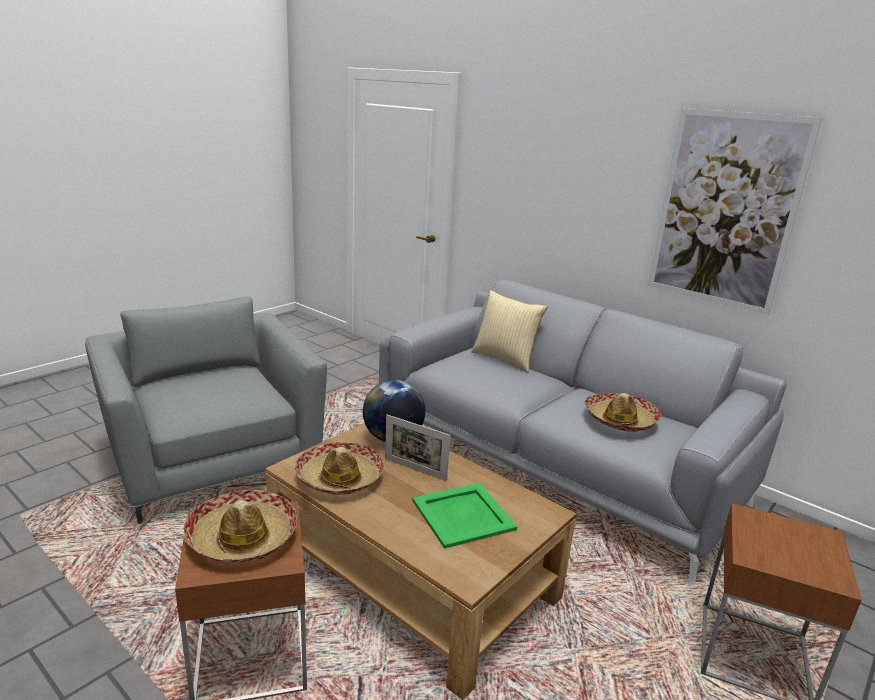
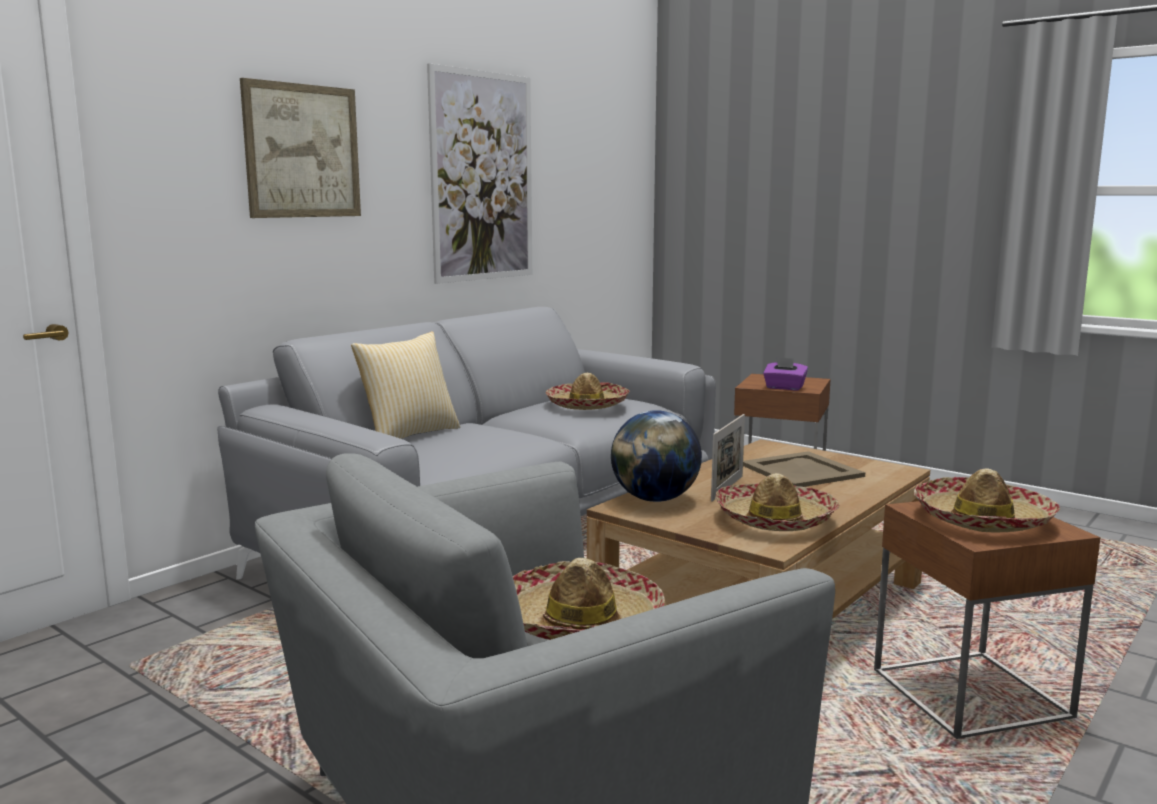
camera: 90 degrees left, 10 degrees down
green tray [412,483,517,549] -> beige tray [743,451,865,487]
none -> picture [240,78,361,218]
none -> hat [513,558,665,640]
none -> purple tissue box [763,357,808,390]

